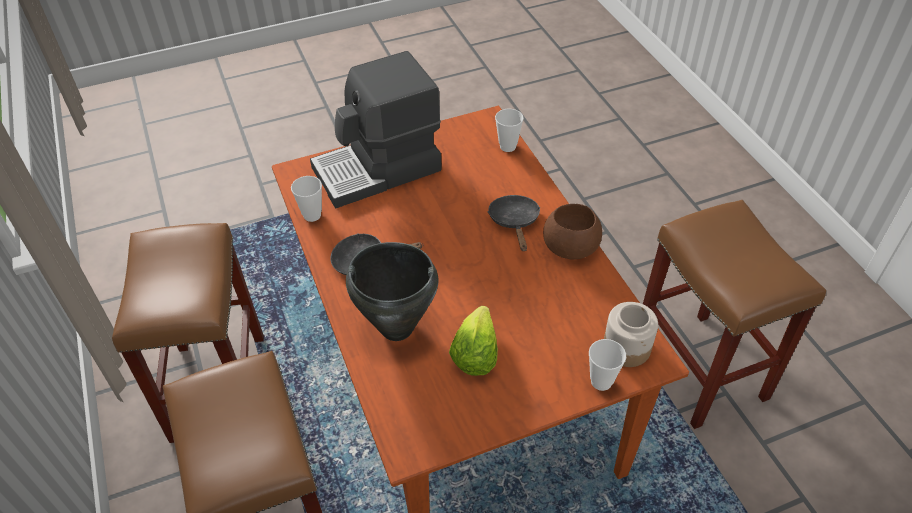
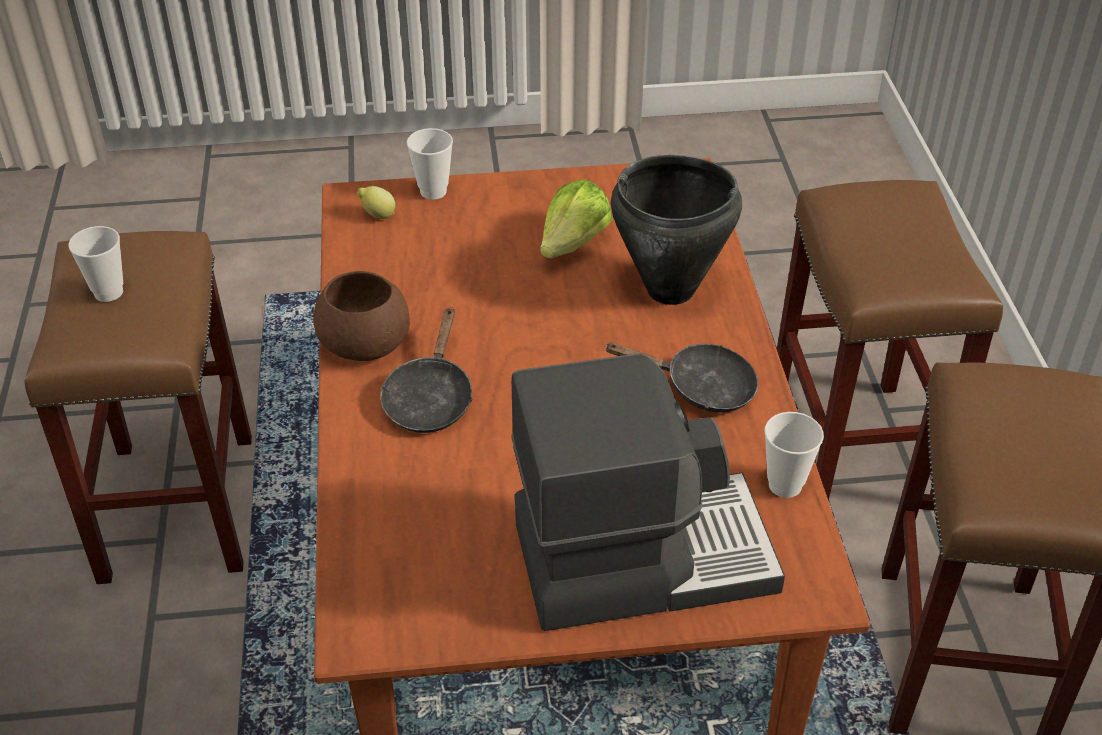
camera: 165 degrees left, 5 degrees down
cup [495,109,524,152] -> cup moved to [69,226,123,302]
jar [604,302,658,367] -> lemon [357,186,395,219]

